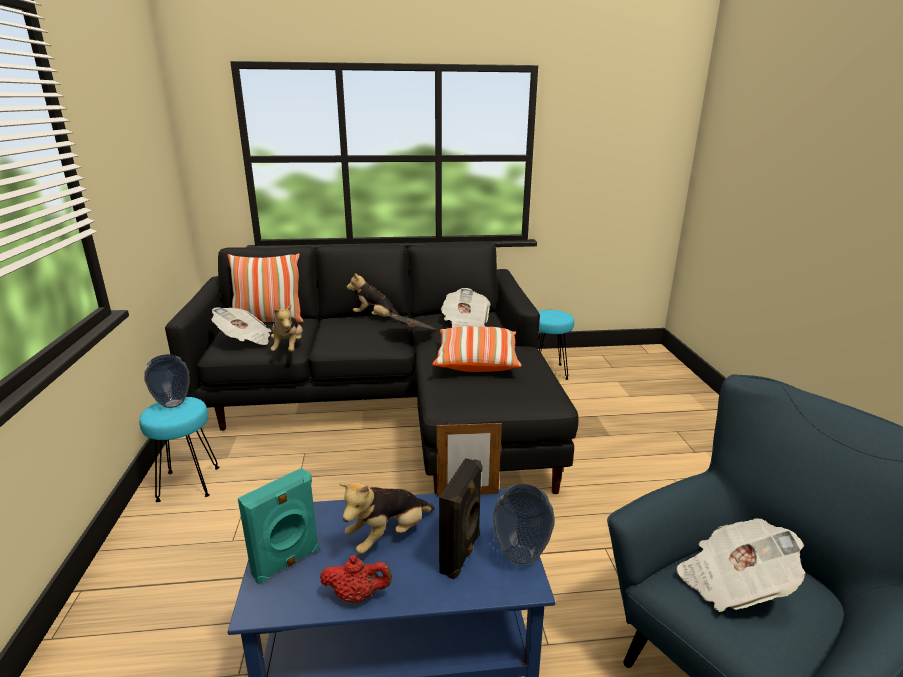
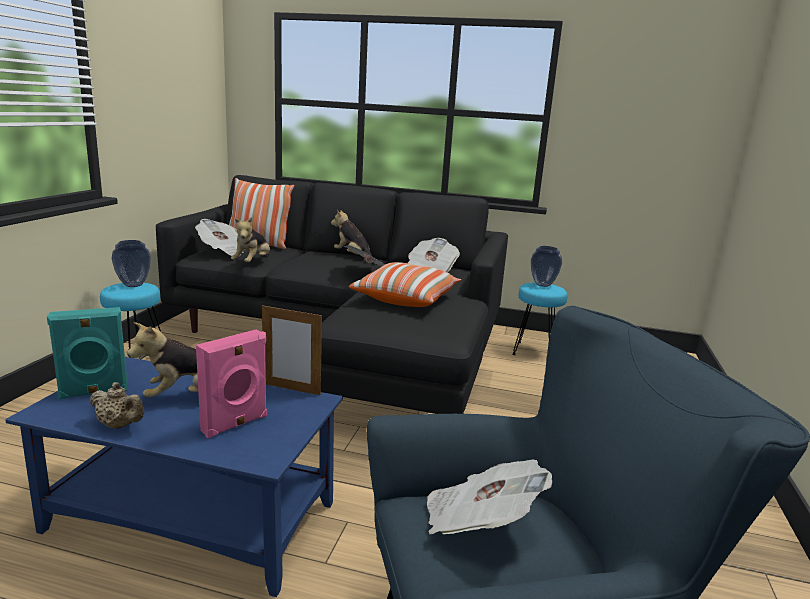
camera: 20 degrees right, 5 degrees down
red teapot [320,555,392,603] -> beige teapot [90,382,144,429]
black speaker [439,458,482,579] -> pink speaker [196,329,267,438]
vase [493,484,555,565] -> vase moved to [531,246,562,287]

